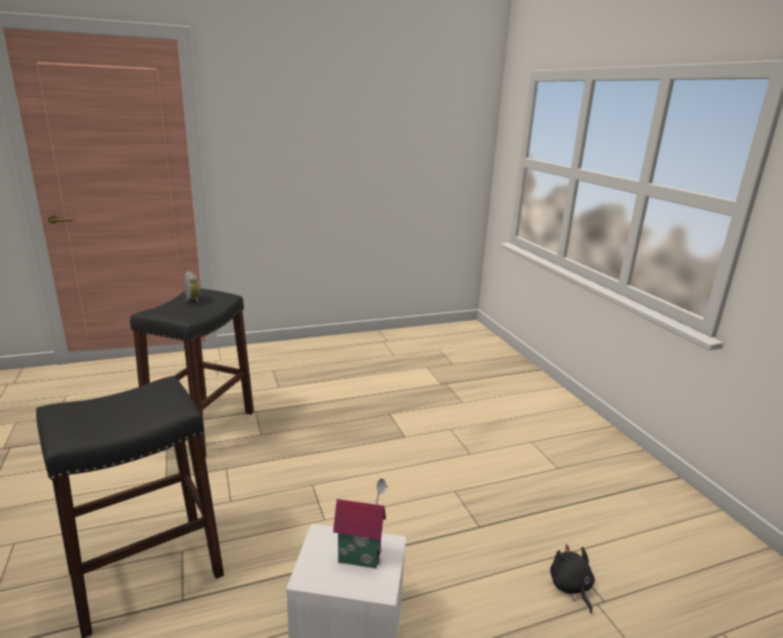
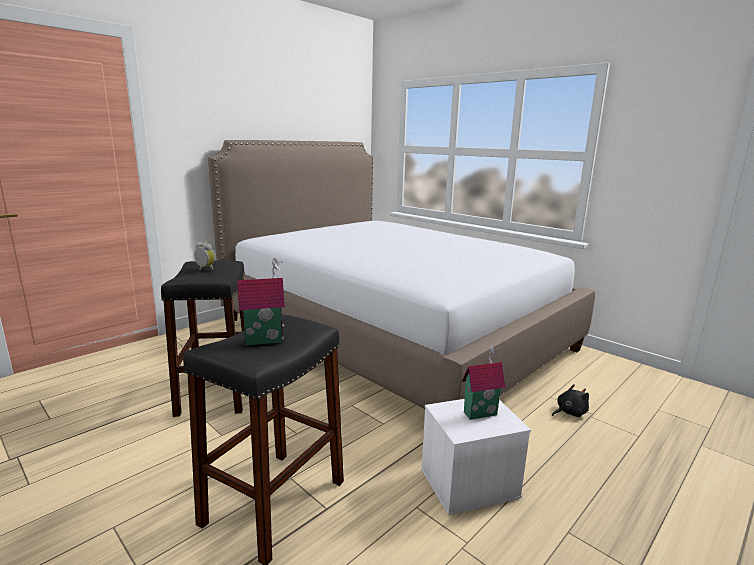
camera: 25 degrees left, 5 degrees down
black plush toy [550,544,595,613] -> black plush toy turned 105 degrees clockwise [552,384,589,417]
none -> bed [208,140,595,409]
none -> toy house [237,258,285,346]

